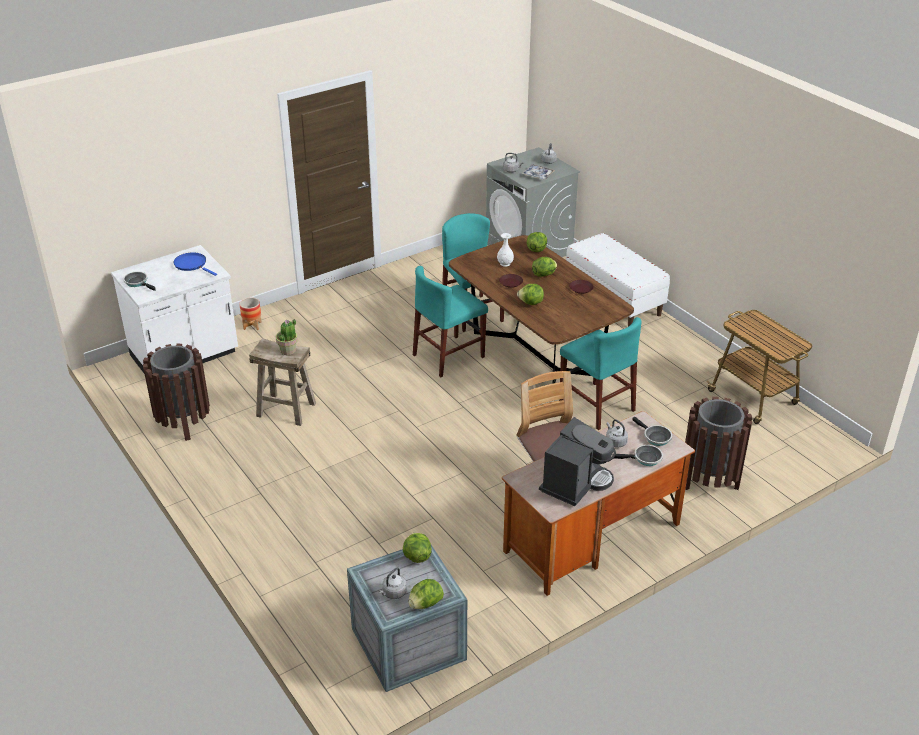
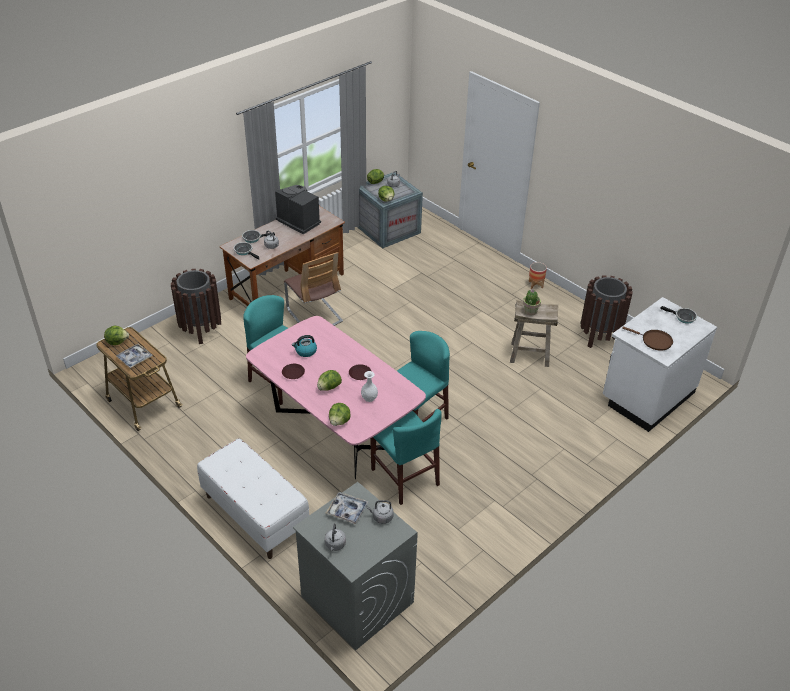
camera: 170 degrees right, 5 degrees up
blue frying pan [173,252,217,276] -> brown frying pan [622,326,673,351]
planter [240,297,262,330] -> planter moved to [529,262,547,289]
brown dining table [449,235,634,383] -> pink dining table [246,316,426,480]
lettuce [517,284,544,305] -> lettuce moved to [104,325,129,345]
coffee machine [539,417,616,506] -> coffee machine turned 105 degrees clockwise [275,185,321,234]
none -> tray [116,343,152,368]
none -> kettle [292,335,317,357]

